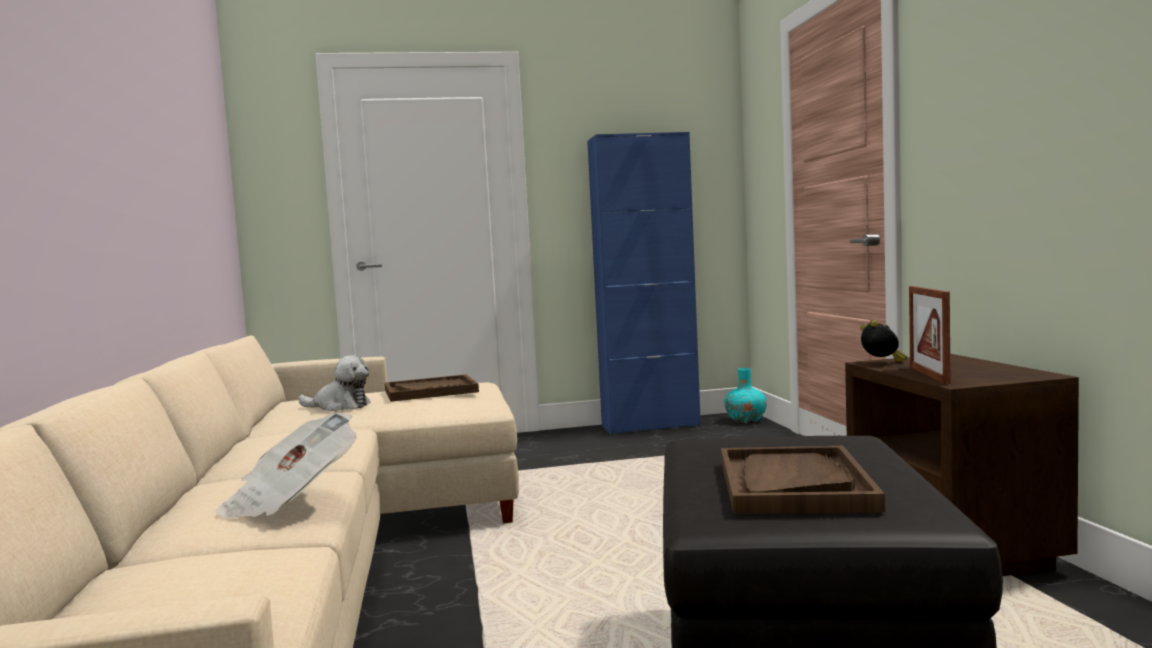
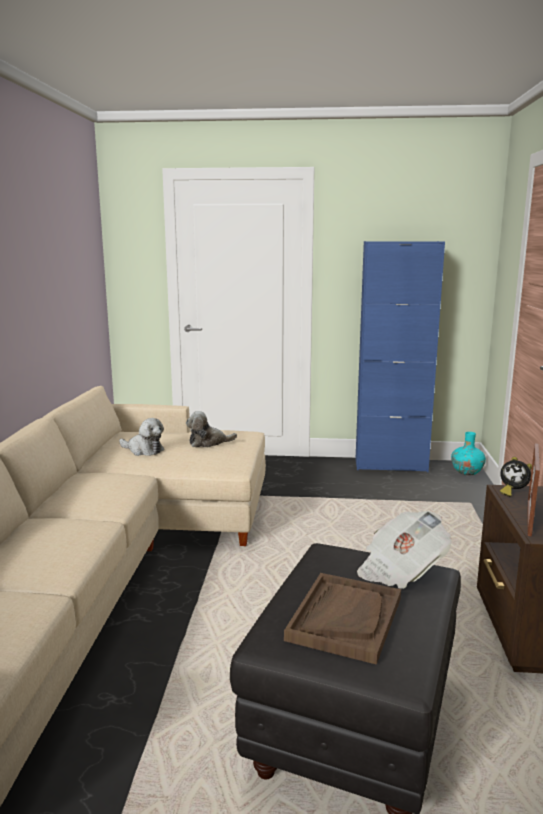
camera: 15 degrees right, 10 degrees up
newspaper [216,412,357,518] -> newspaper moved to [357,511,452,589]
brown tray [385,374,479,402] -> plush toy [186,411,237,447]
alarm clock [860,320,907,362] -> alarm clock turned 120 degrees clockwise [500,457,532,497]

